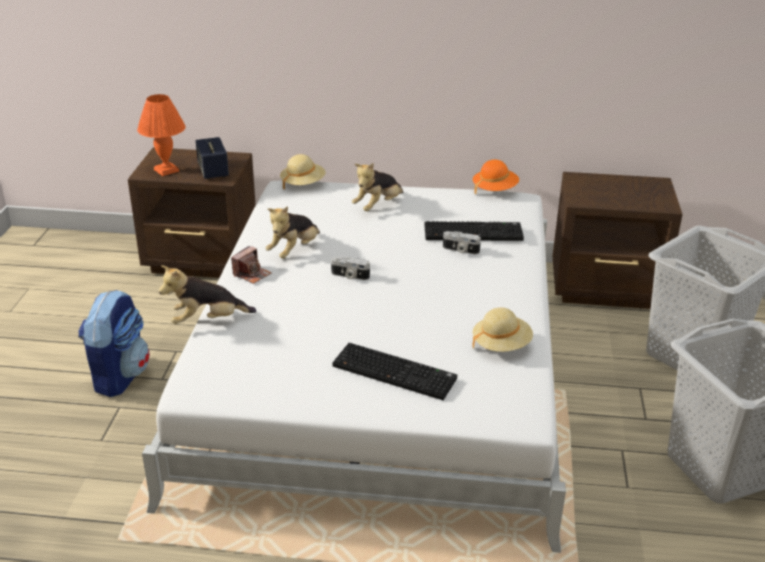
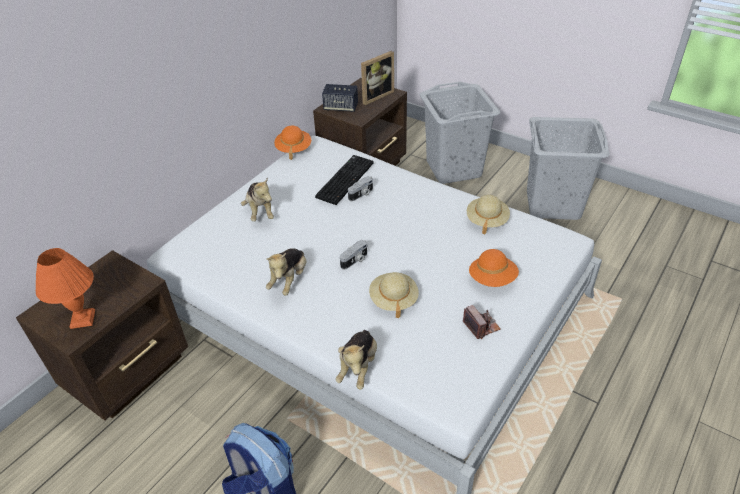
camera: 60 degrees left, 10 degrees up
speaker [196,137,229,179] -> speaker moved to [322,84,358,112]
camera [231,246,272,284] -> camera moved to [463,305,501,339]
plush toy [265,206,320,258] -> plush toy turned 45 degrees clockwise [266,248,307,295]
beige hat [280,154,326,189] -> beige hat moved to [369,272,419,318]
keyboard [332,343,457,400] -> orange hat [469,249,519,287]
none -> picture frame [361,51,394,105]

